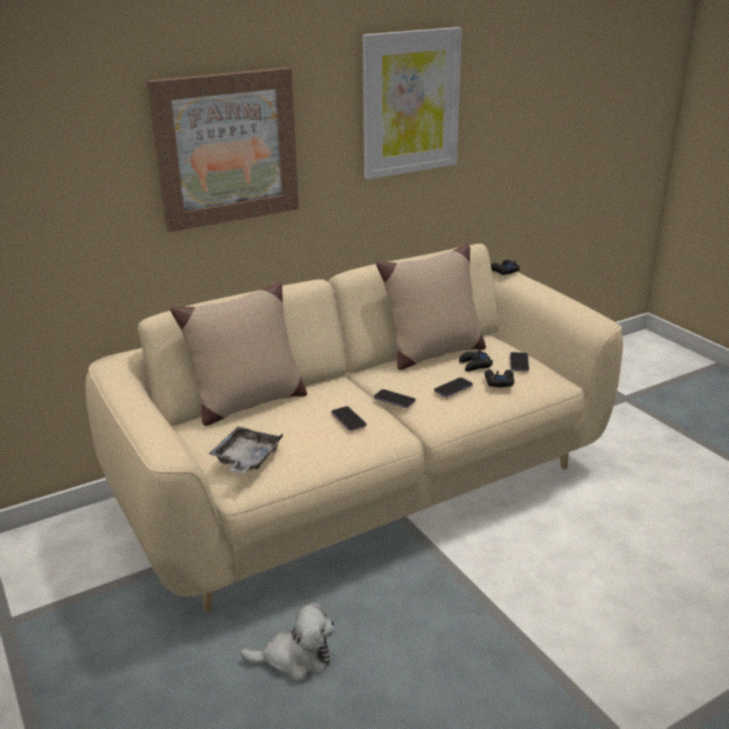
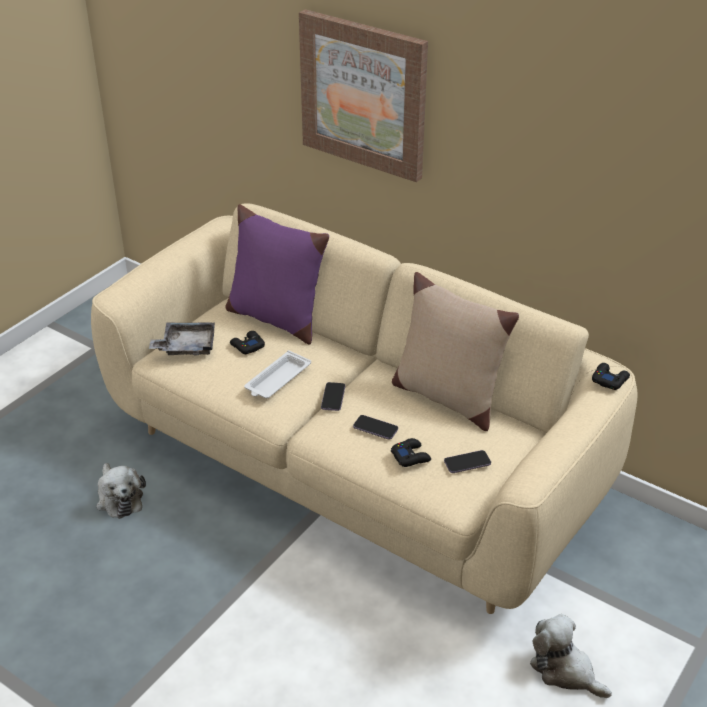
camera: 65 degrees right, 10 degrees up
beige pillow [170,281,307,426] -> purple pillow [226,204,329,345]
phone [331,406,366,431] -> white tray [244,350,311,398]
picture [362,27,462,179] -> none
black game controller [459,349,493,371] -> black game controller moved to [230,331,265,354]
none -> plush toy [530,614,612,698]

